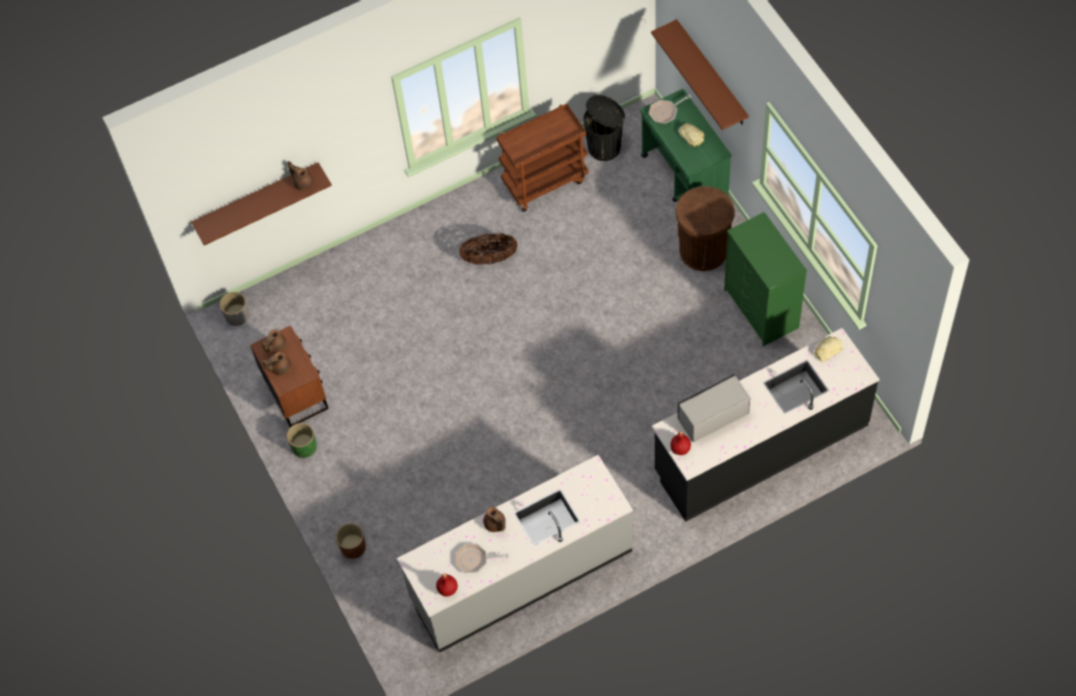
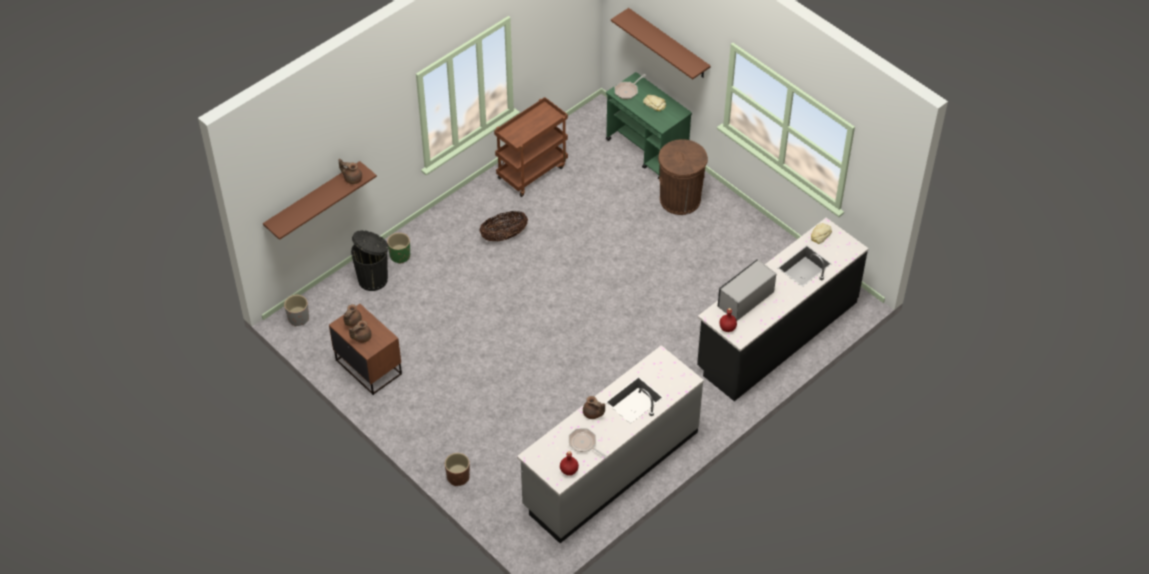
camera: 20 degrees left, 10 degrees down
green planter [287,423,317,458] -> green planter moved to [387,233,410,264]
frying pan [455,544,508,573] -> frying pan turned 60 degrees clockwise [569,428,608,459]
black trash can [583,95,625,161] -> black trash can moved to [351,230,389,291]
green dresser [724,212,807,346] -> none

